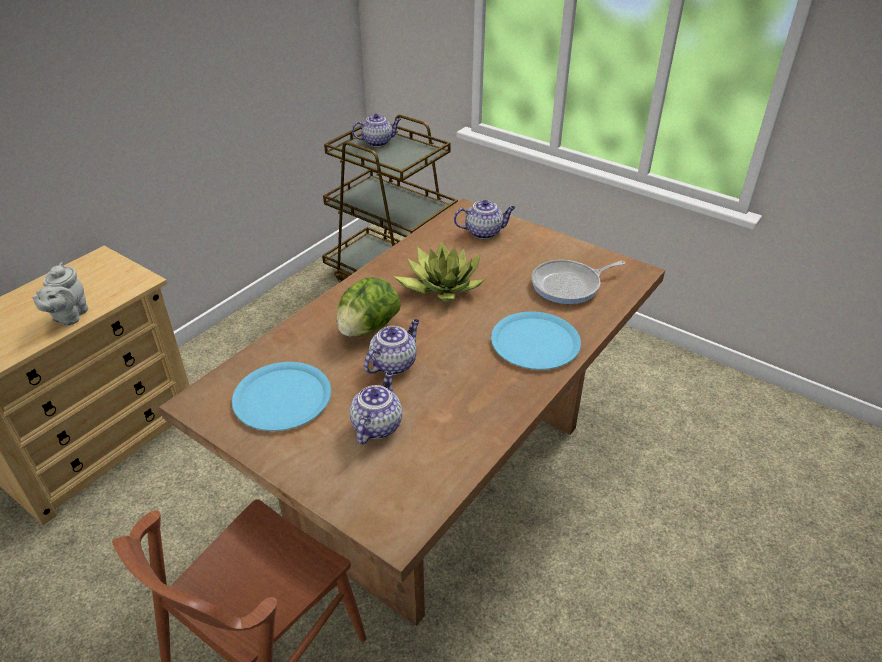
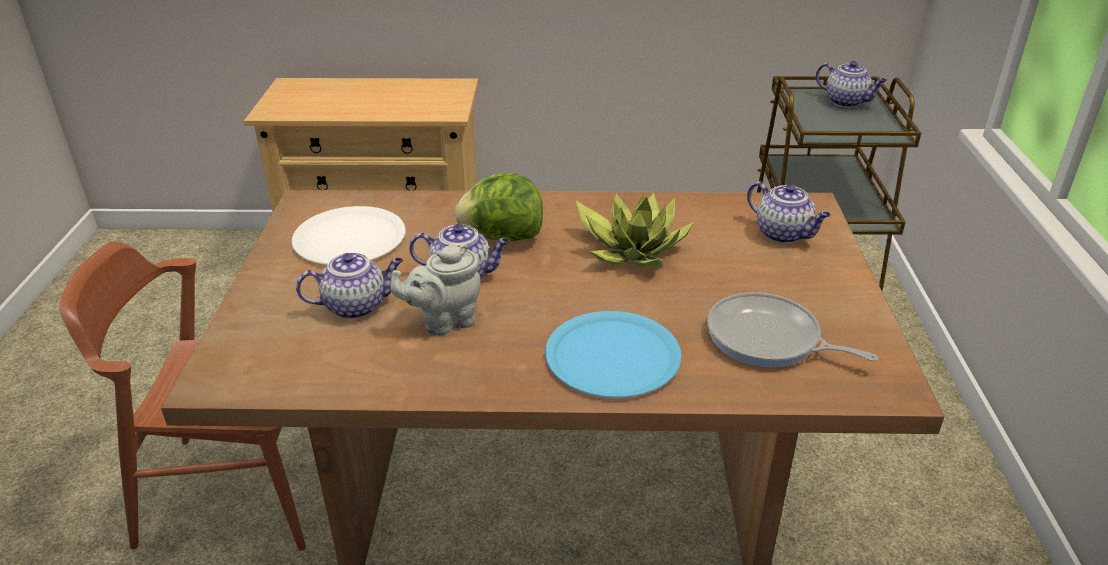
camera: 55 degrees right, 5 degrees down
grey teapot [32,262,88,326] -> grey teapot moved to [390,244,481,335]
blue plate [232,362,331,431] -> white plate [292,206,406,265]

